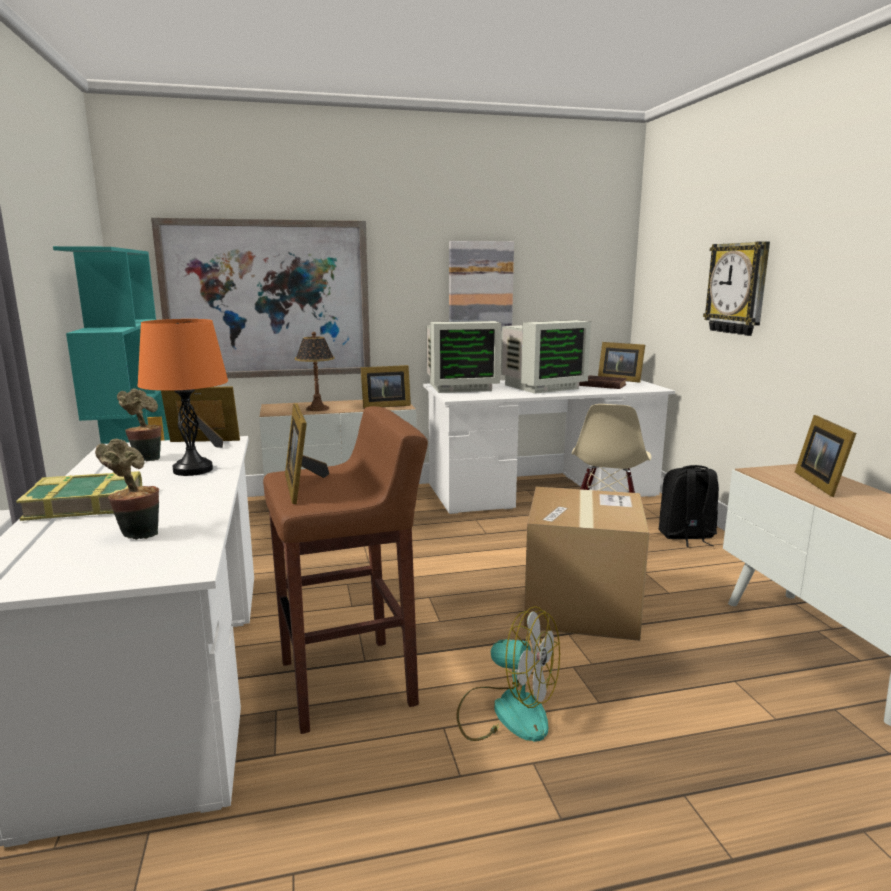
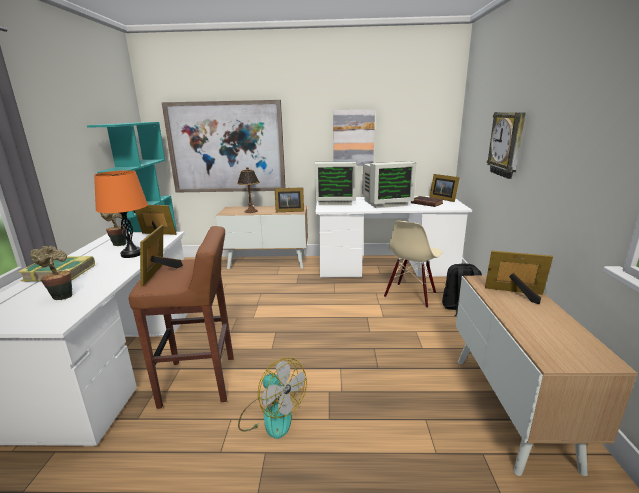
camera: 15 degrees right, 5 degrees up
cardboard box [524,487,649,641] -> none
picture frame [795,415,856,497] -> picture frame turned 90 degrees clockwise [485,251,553,304]

